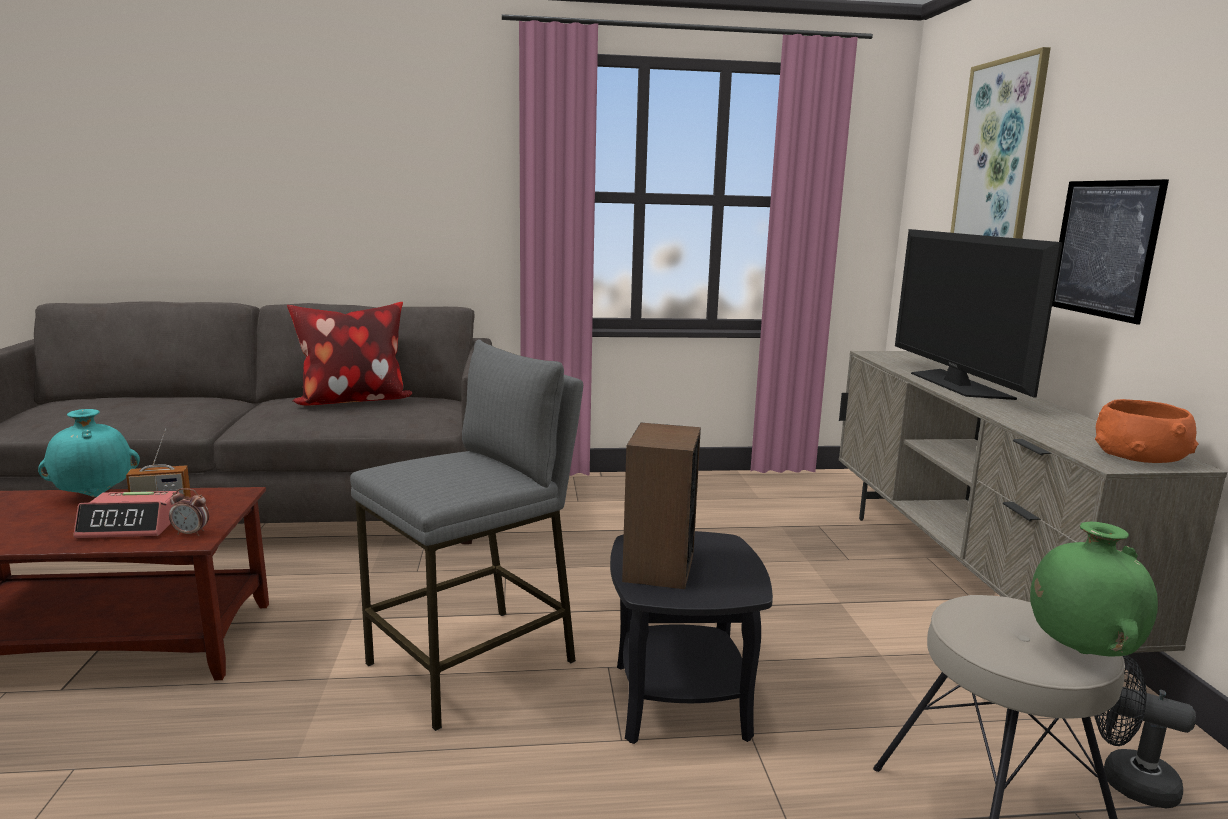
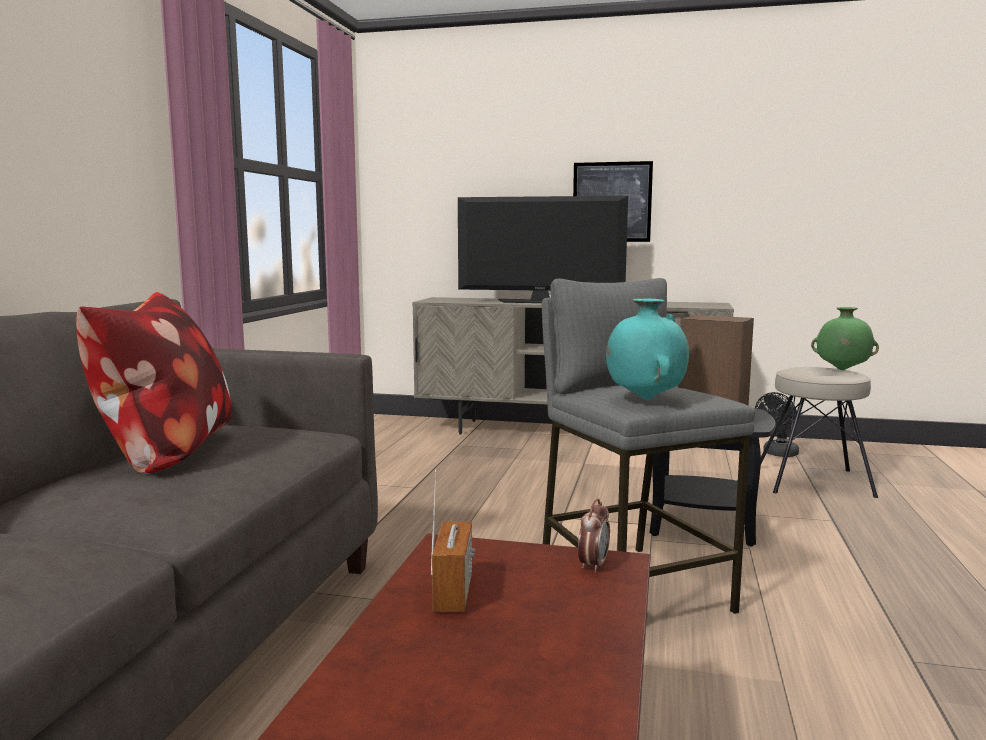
camera: 70 degrees left, 5 degrees down
turquoise vase [38,409,140,497] -> turquoise vase moved to [606,298,689,400]
alarm clock [74,491,179,538] -> none
picture [950,47,1051,239] -> none
orange bowl [1095,399,1199,463] -> none

